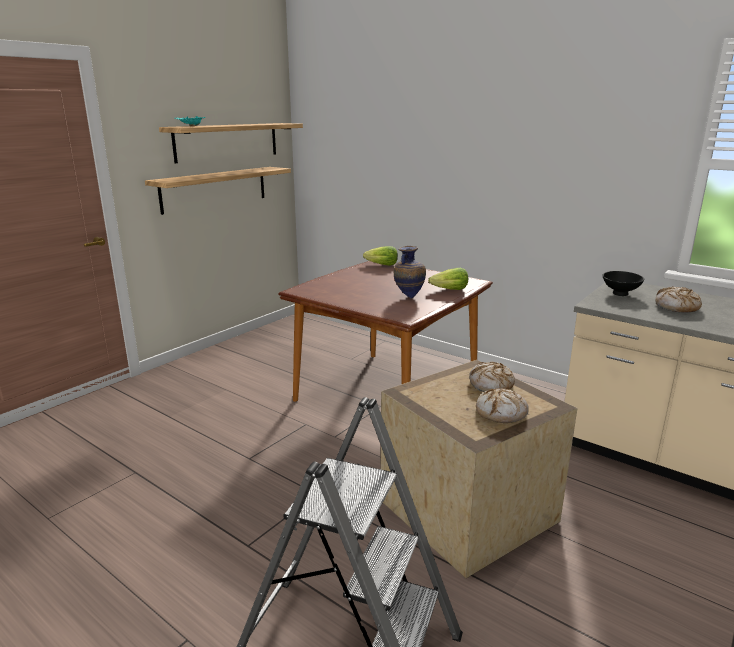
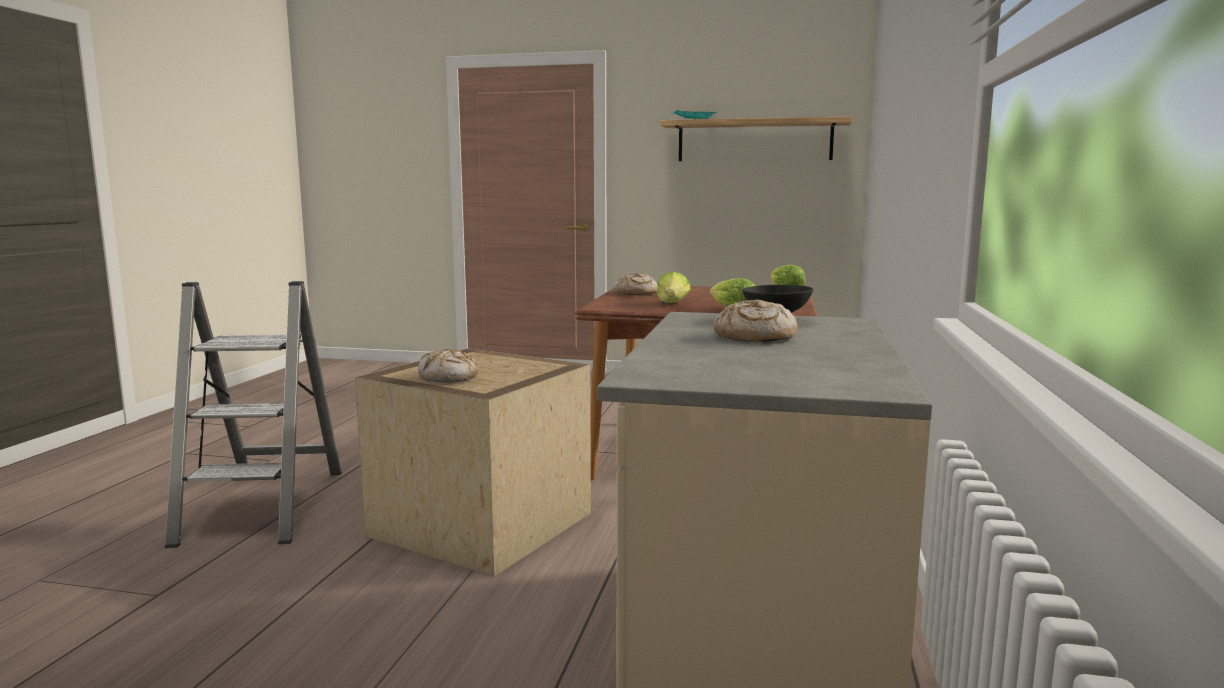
camera: 65 degrees right, 10 degrees down
shelf [145,167,291,215] -> none
vase [394,246,426,299] -> lettuce [657,272,691,303]
bread [469,362,515,392] -> bread moved to [613,273,658,295]

